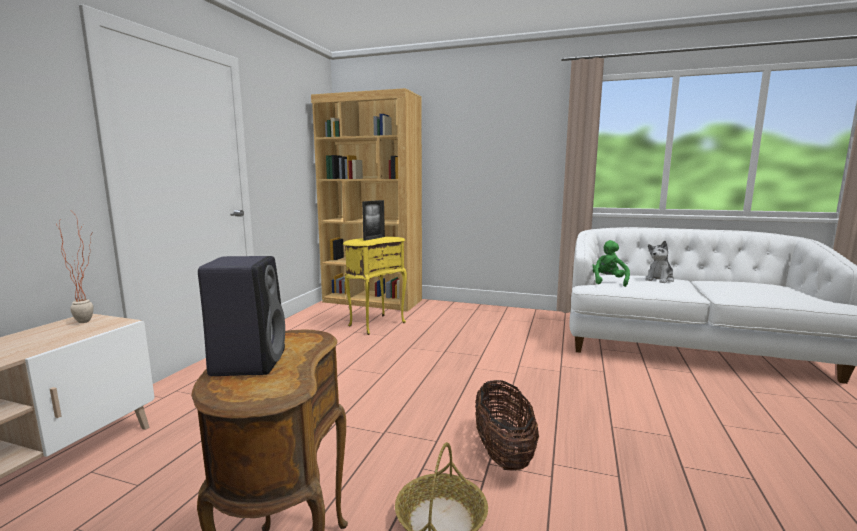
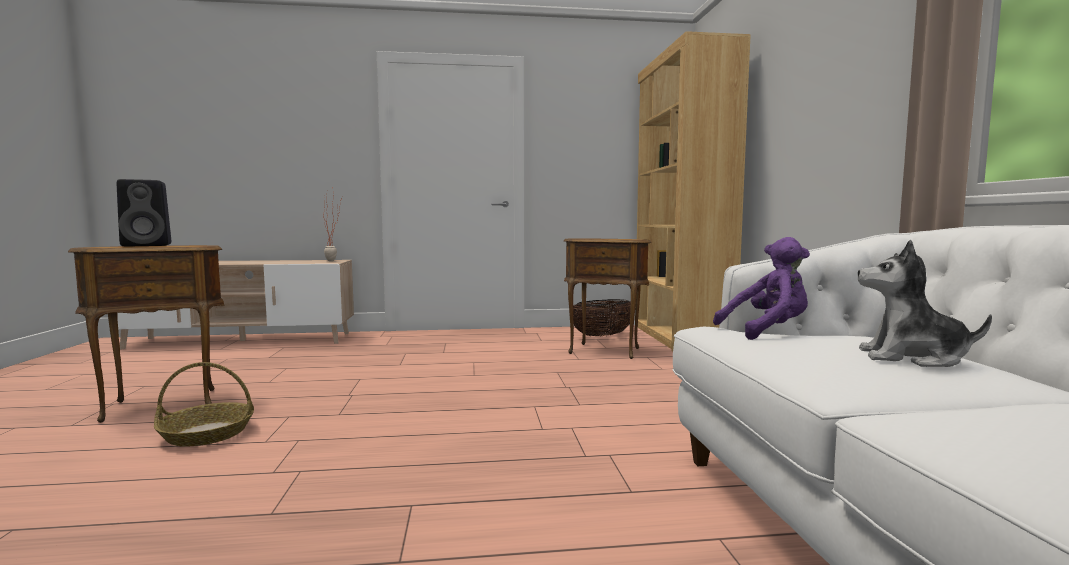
camera: 65 degrees right, 5 degrees down
yellow side table [343,237,407,335] -> brown side table [564,239,651,359]
picture frame [362,200,385,241] -> none
basket [475,380,539,471] -> basket moved to [573,299,631,337]
green plush toy [593,240,630,287] -> purple plush toy [713,237,810,340]

